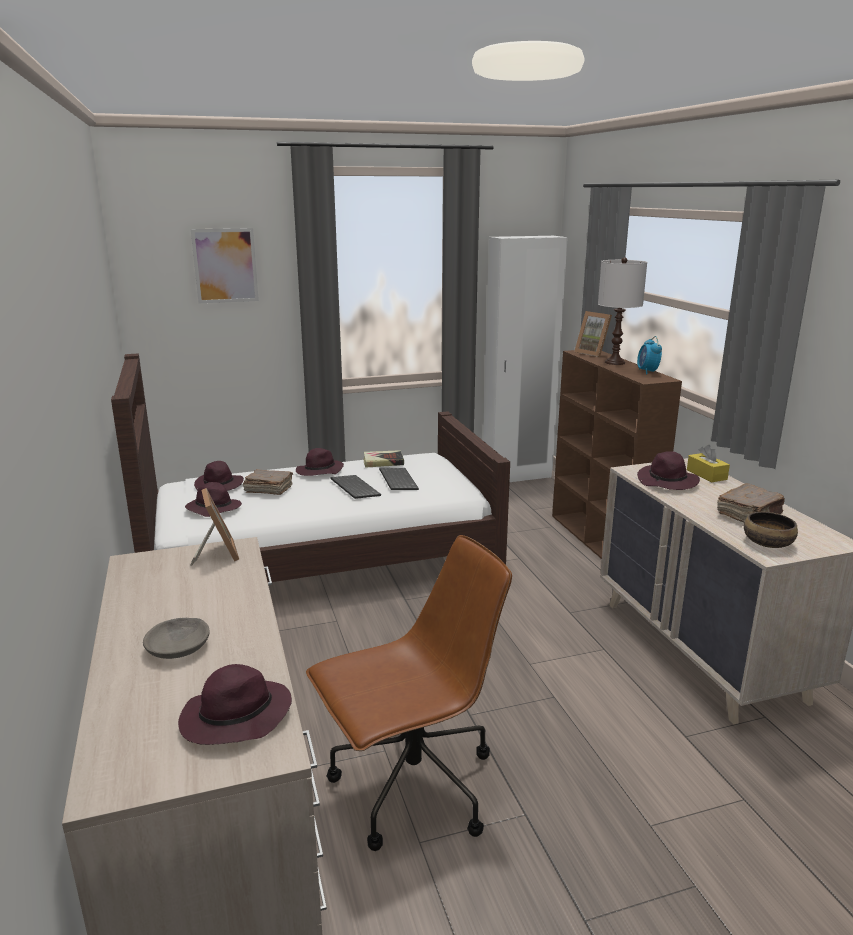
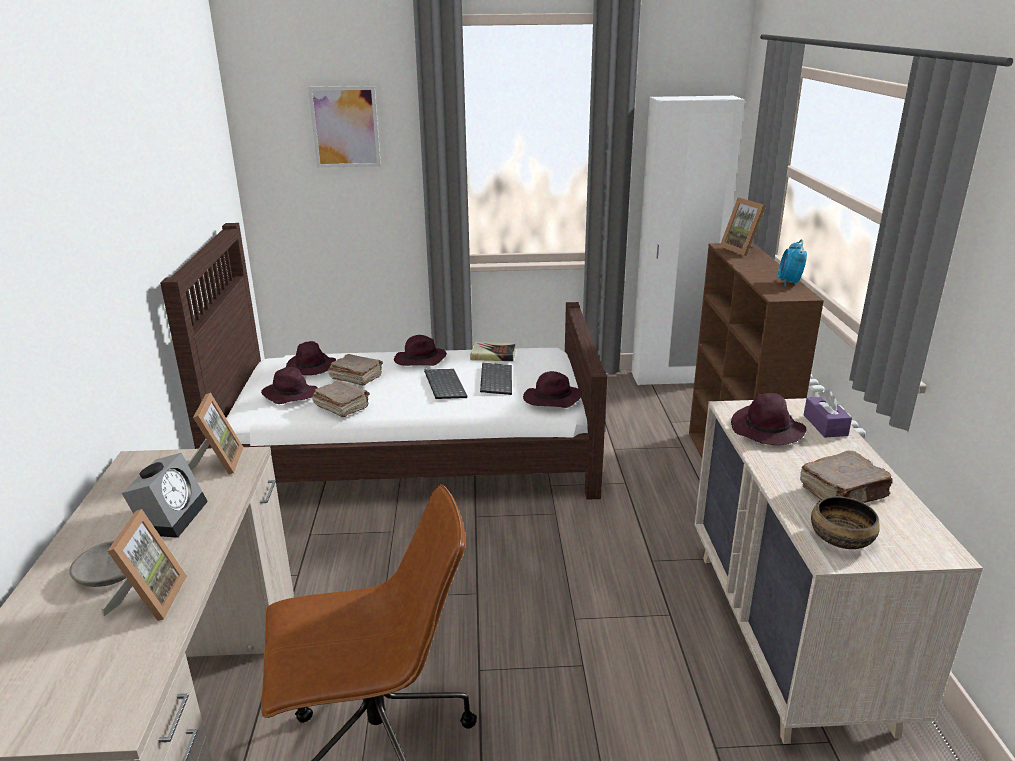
camera: 15 degrees right, 5 degrees up
purple hat [178,664,292,745] -> purple hat moved to [523,371,582,408]
white table lamp [598,257,647,365] -> none
yellow tissue box [687,445,730,482] -> purple tissue box [804,389,852,437]
none -> picture frame [102,509,187,621]
none -> alarm clock [122,453,208,538]
none -> brown book [312,380,370,417]

